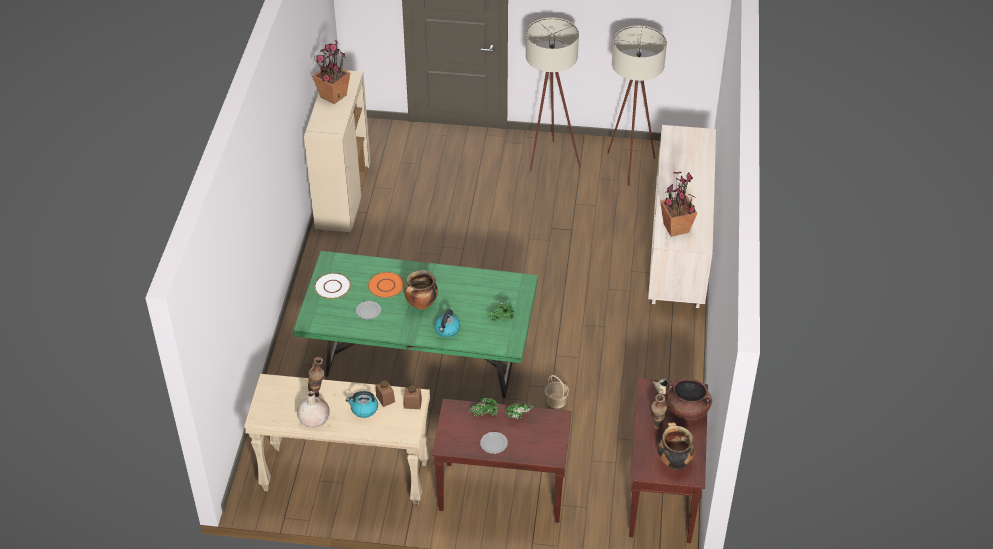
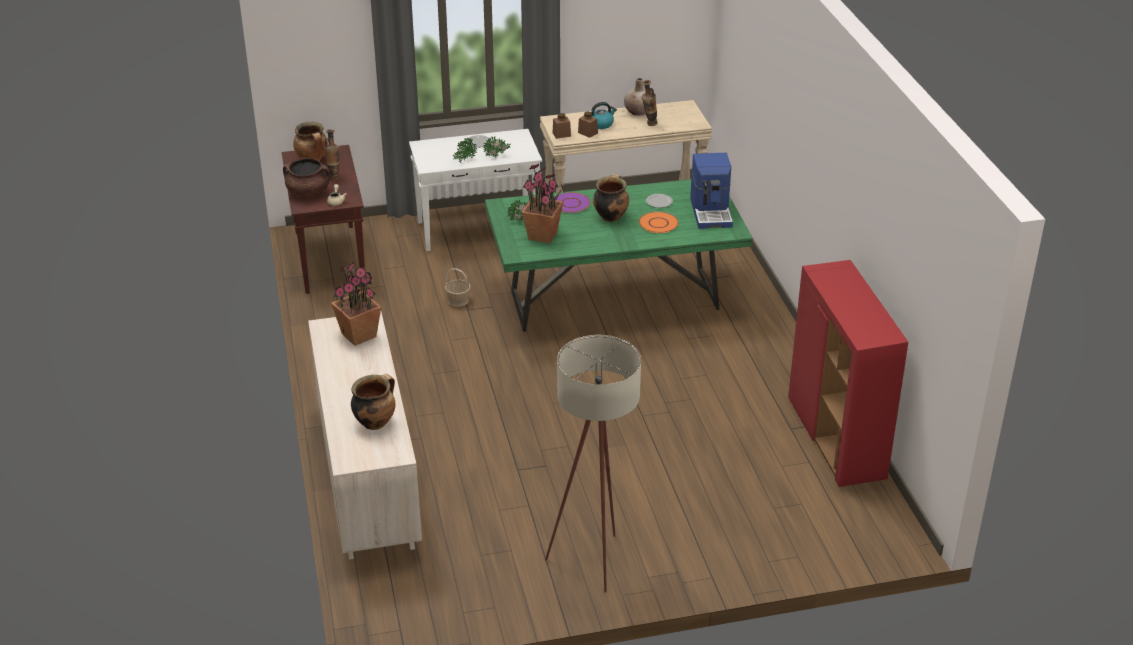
camera: 160 degrees right, 10 degrees down
beige cabinet [304,71,371,233] -> red cabinet [788,260,908,487]
potted plant [312,39,350,104] -> potted plant moved to [522,164,565,243]
white plate [314,273,351,299] -> coffee machine [690,153,733,229]
brown console table [432,399,572,523] -> white console table [409,129,542,252]
kettle [434,309,460,337] -> purple plate [554,192,591,213]
beige floor lamp [607,26,667,186] -> none
none -> cooking pot [351,374,396,430]

